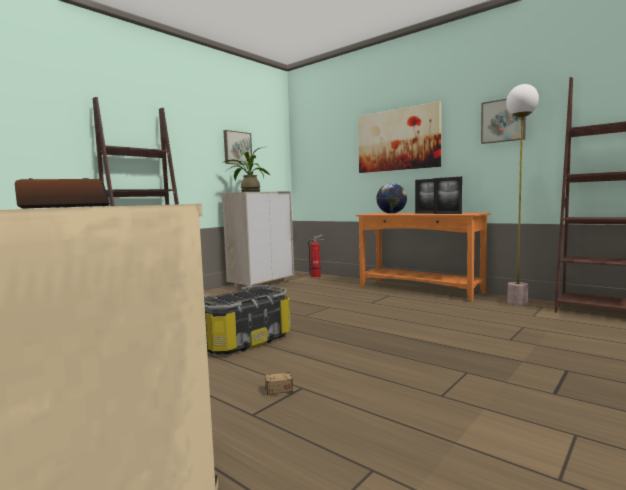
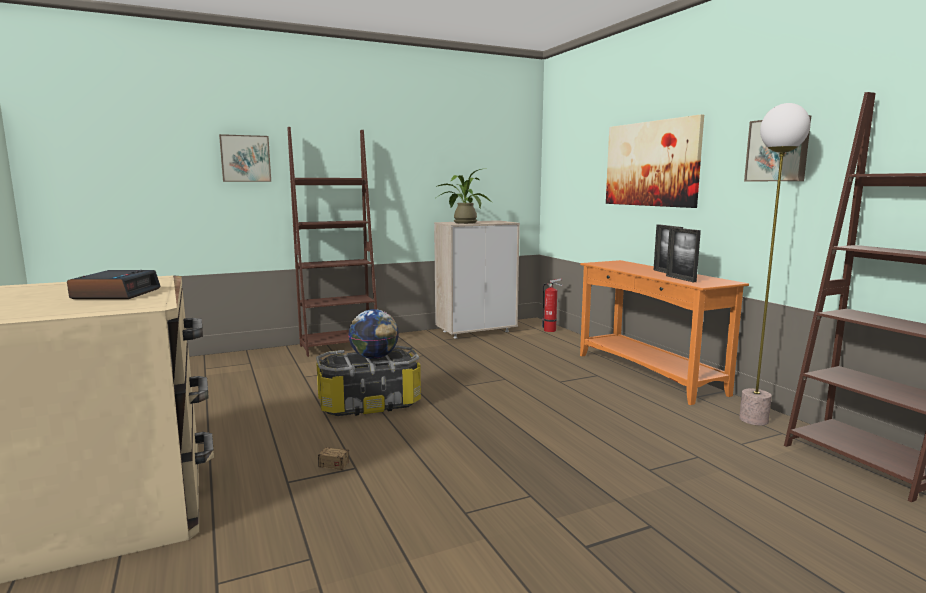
camera: 25 degrees right, 5 degrees up
picture [223,130,252,165] -> picture moved to [219,134,271,182]
globe [376,183,407,214] -> globe moved to [348,309,399,359]

